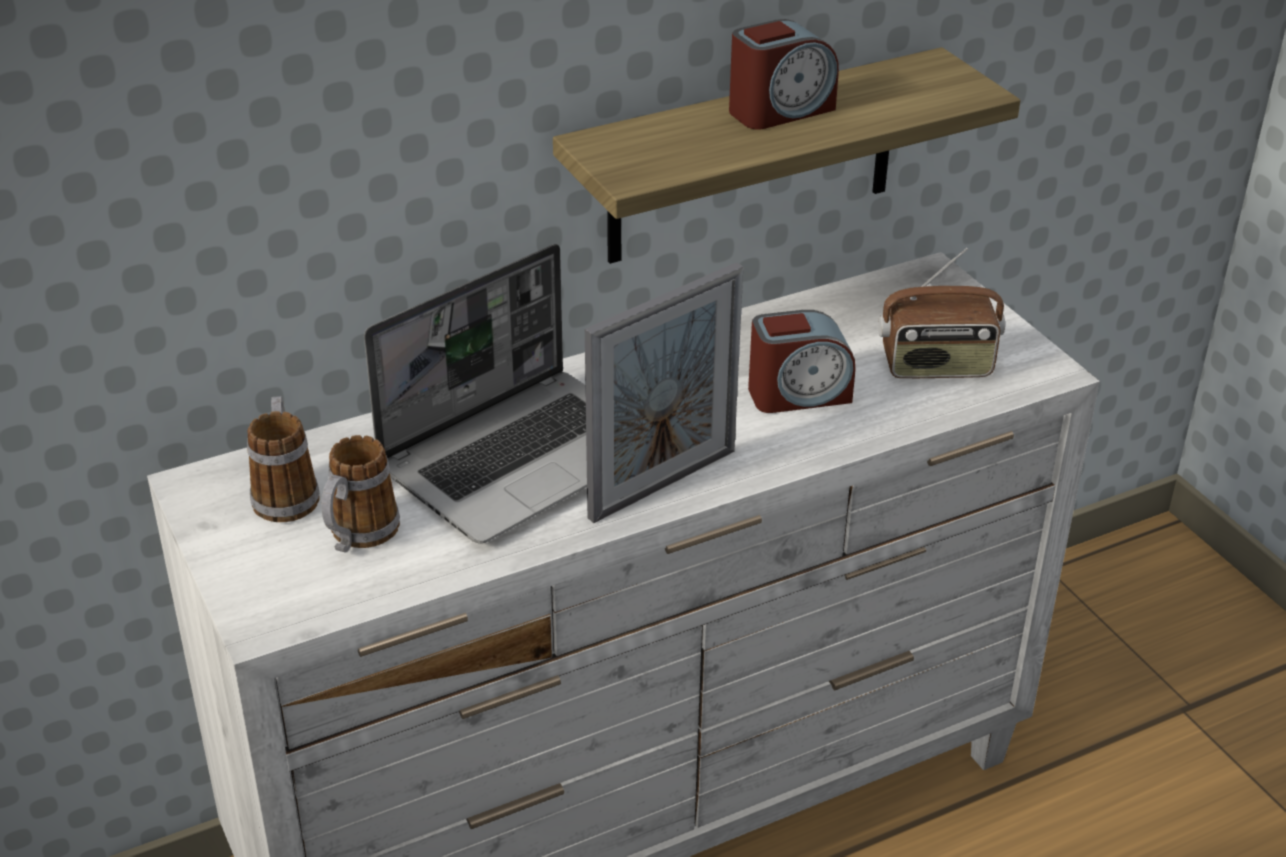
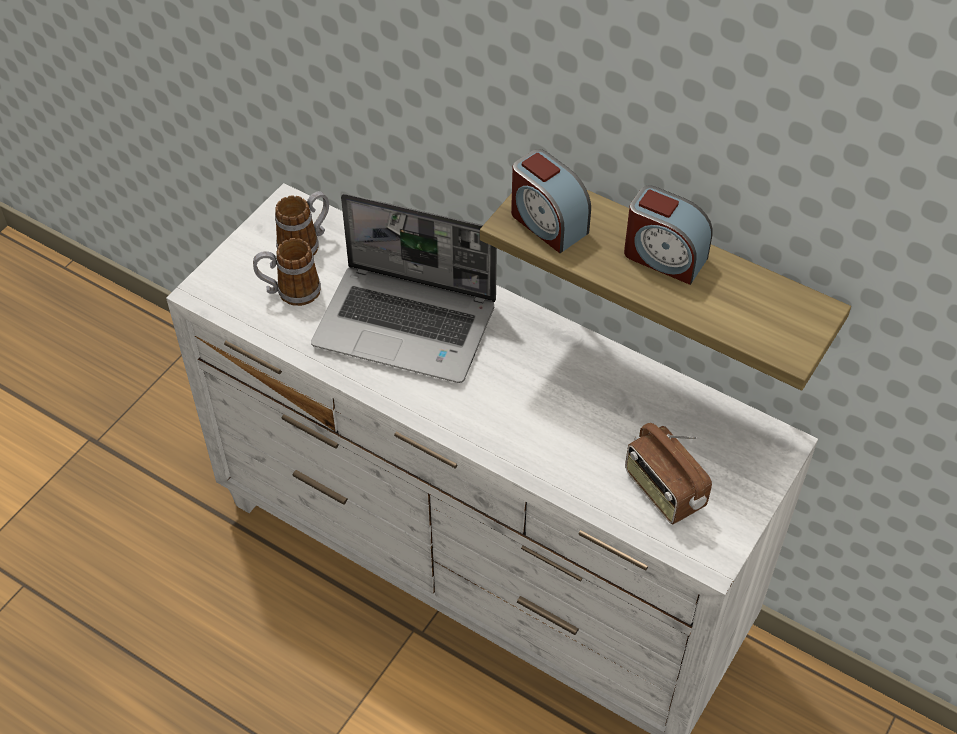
camera: 60 degrees right, 15 degrees up
picture frame [585,262,743,523] -> none
alarm clock [748,310,856,413] -> alarm clock moved to [511,149,591,253]

